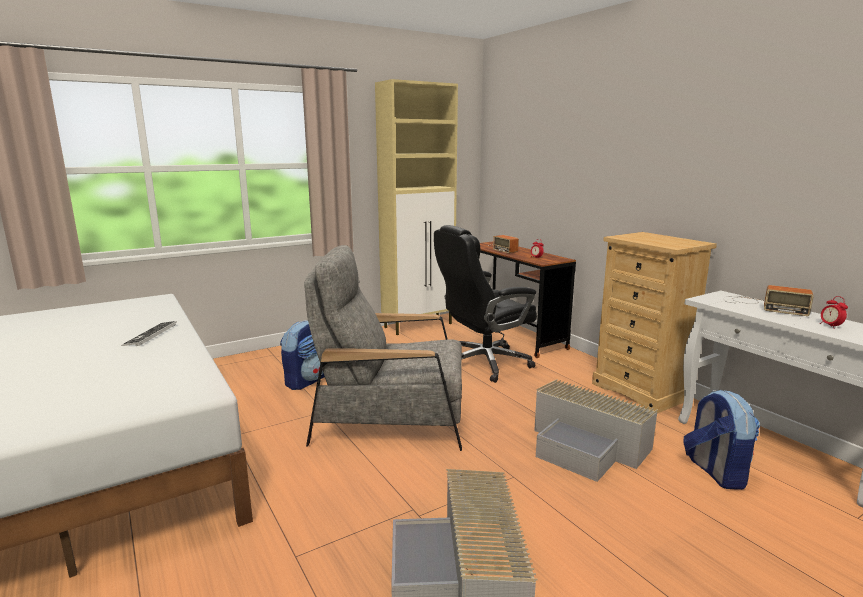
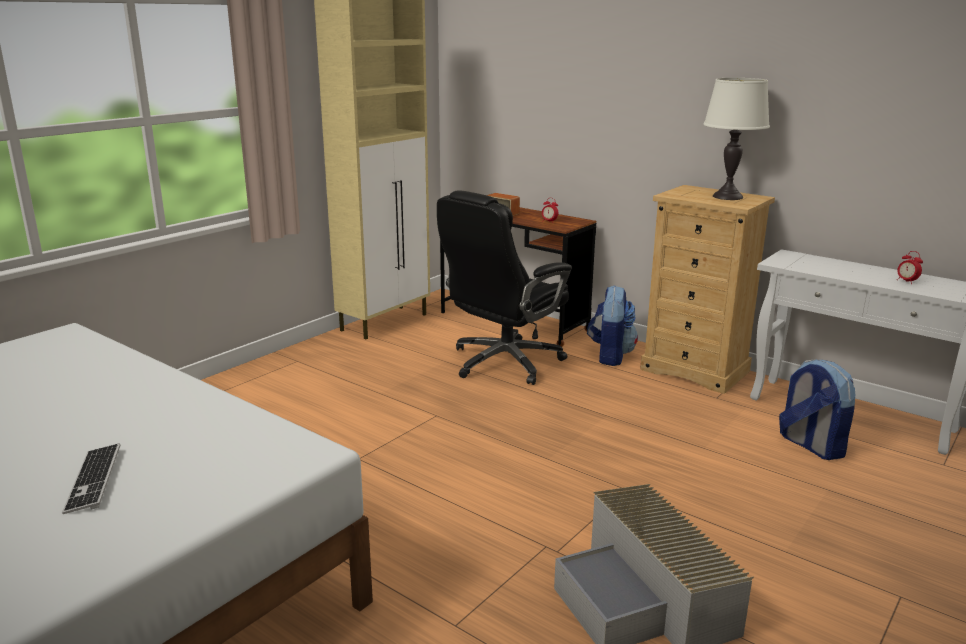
camera: 20 degrees left, 5 degrees up
keyboard [121,321,177,346] -> keyboard moved to [62,443,121,514]
backpack [280,320,325,390] -> backpack moved to [587,285,638,366]
grey armchair [304,245,462,451] -> none
grey storage box [534,379,658,482] -> none
radio [723,285,814,316] -> none
none -> white table lamp [703,78,770,200]

